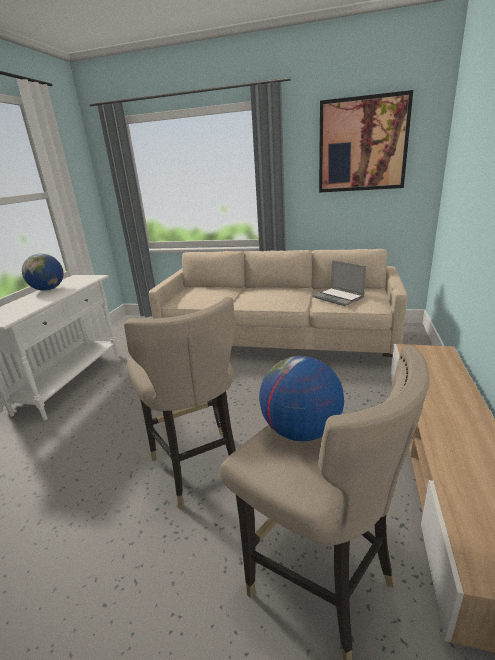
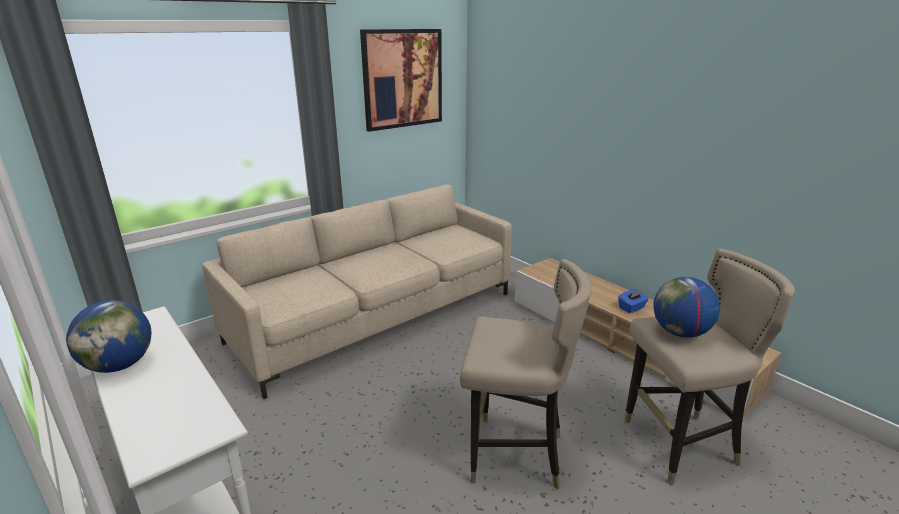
camera: 55 degrees left, 0 degrees up
laptop [313,260,366,306] -> none
none -> blue tissue box [618,289,649,313]

